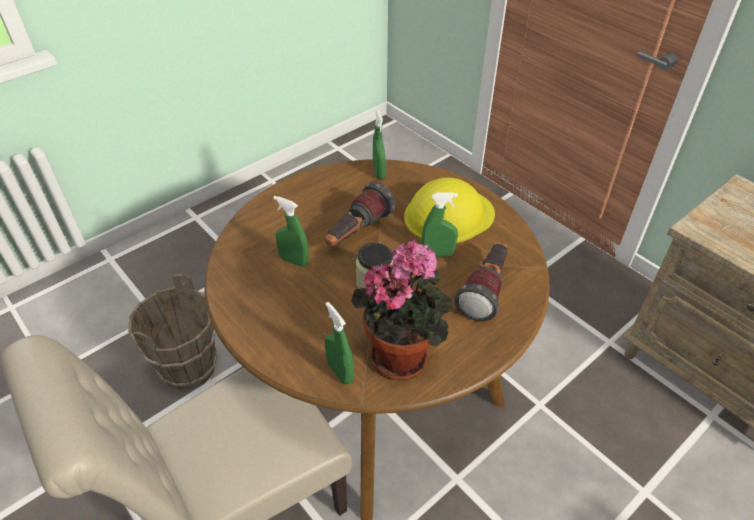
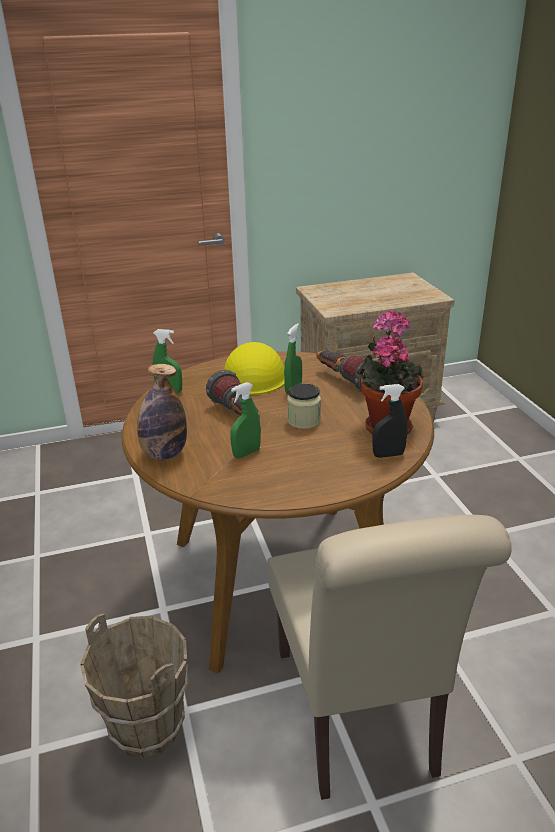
camera: 65 degrees left, 15 degrees down
green spray bottle [325,302,354,384] -> black spray bottle [372,384,408,458]
none -> bottle [137,364,187,460]

